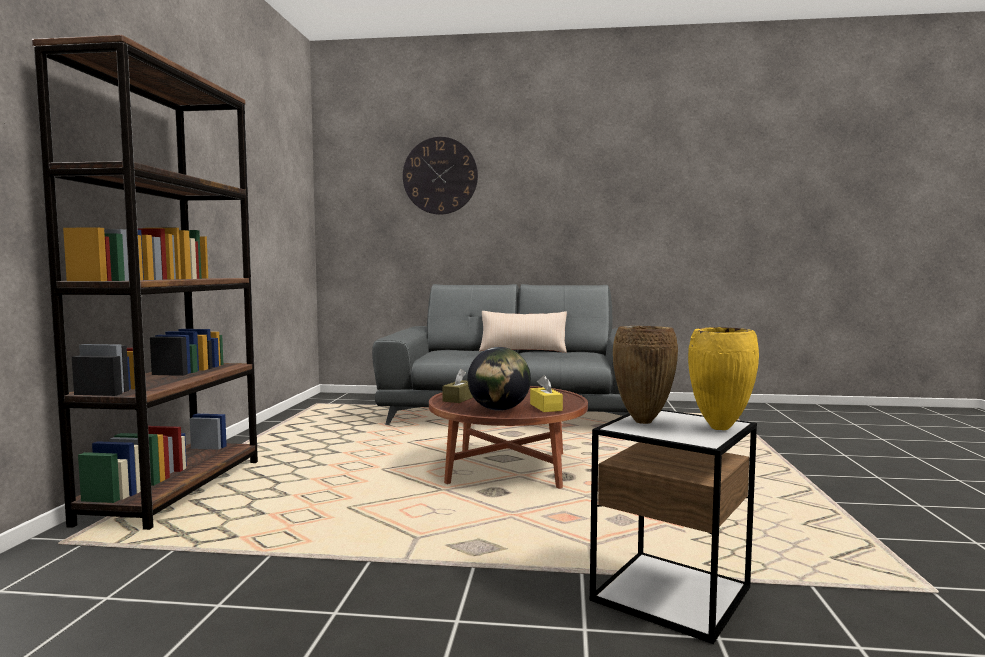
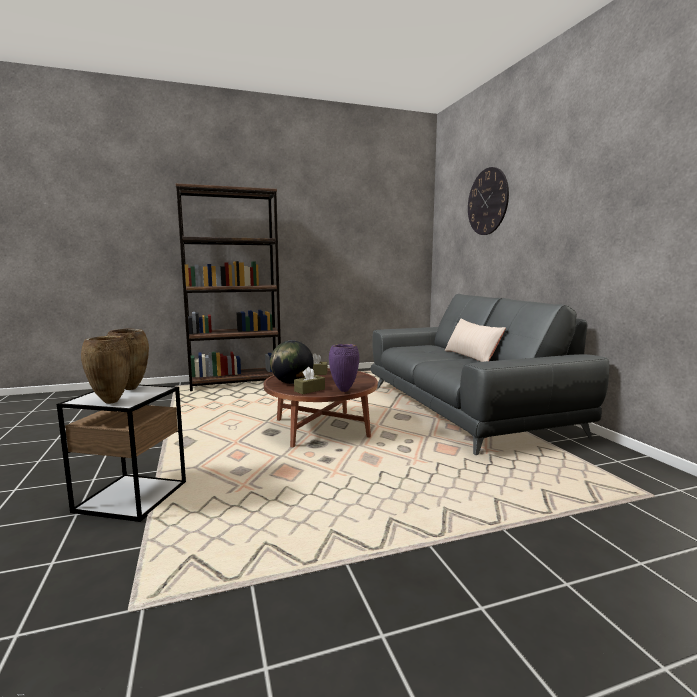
camera: 65 degrees right, 5 degrees up
yellow tissue box [530,375,563,412] -> brown tissue box [294,367,325,394]
yellow vase [688,327,759,430] -> brown vase [81,336,131,404]
none -> purple vase [329,344,359,392]

